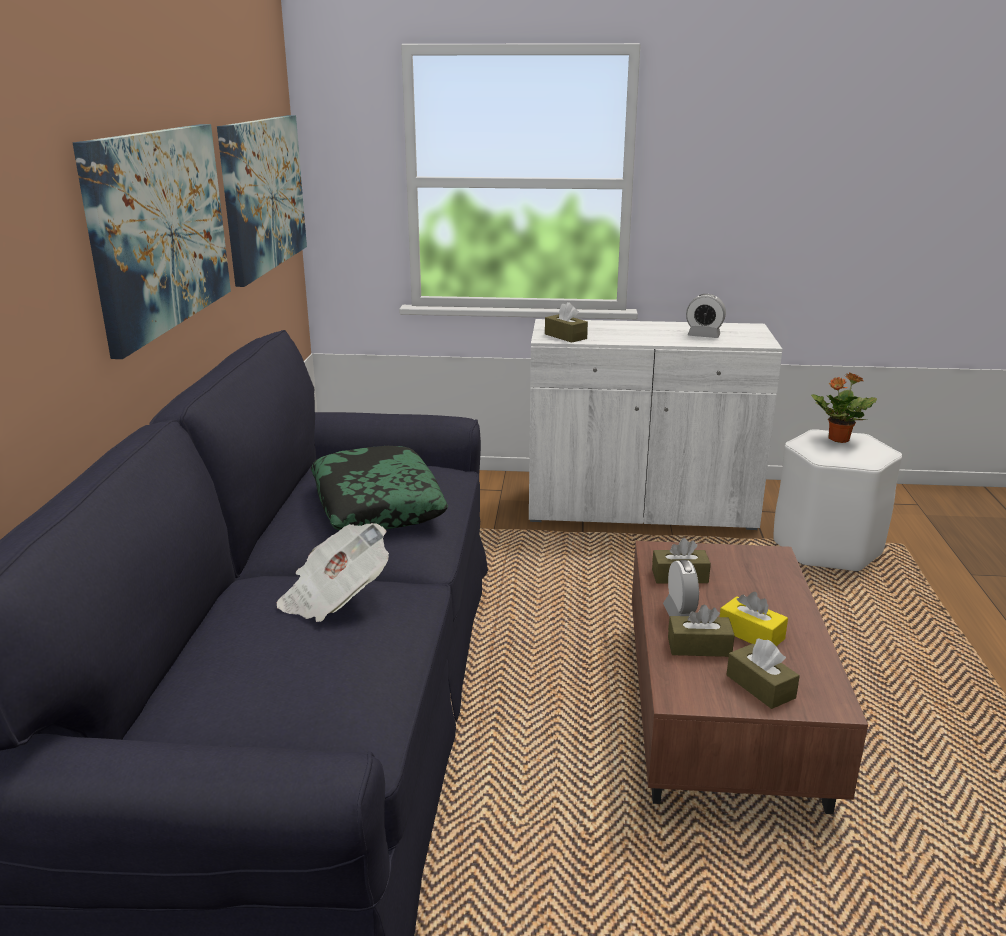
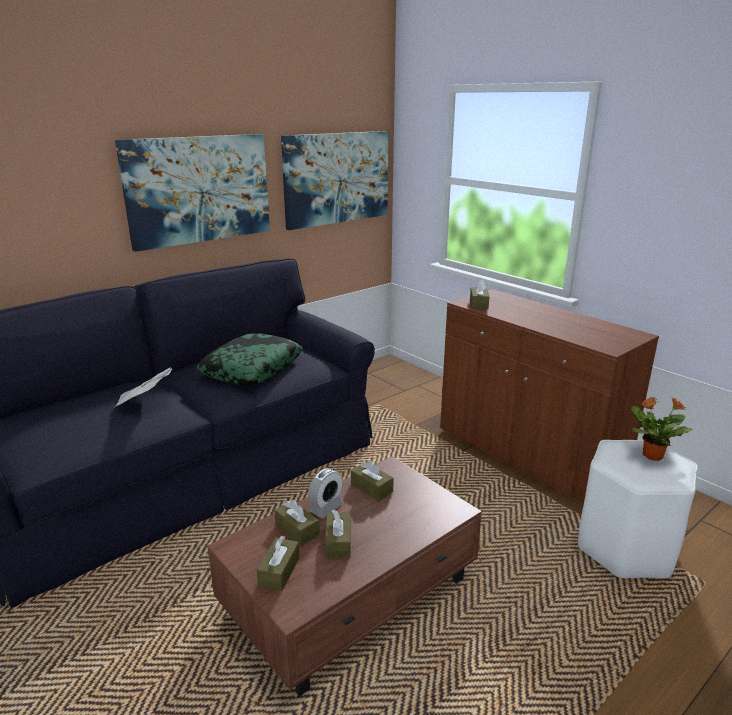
camera: 45 degrees right, 0 degrees up
white cabinet [529,319,782,530] -> brown cabinet [440,289,659,504]
alarm clock [686,294,726,338] -> none
yellow tissue box [720,592,788,646] -> brown tissue box [325,510,350,558]

